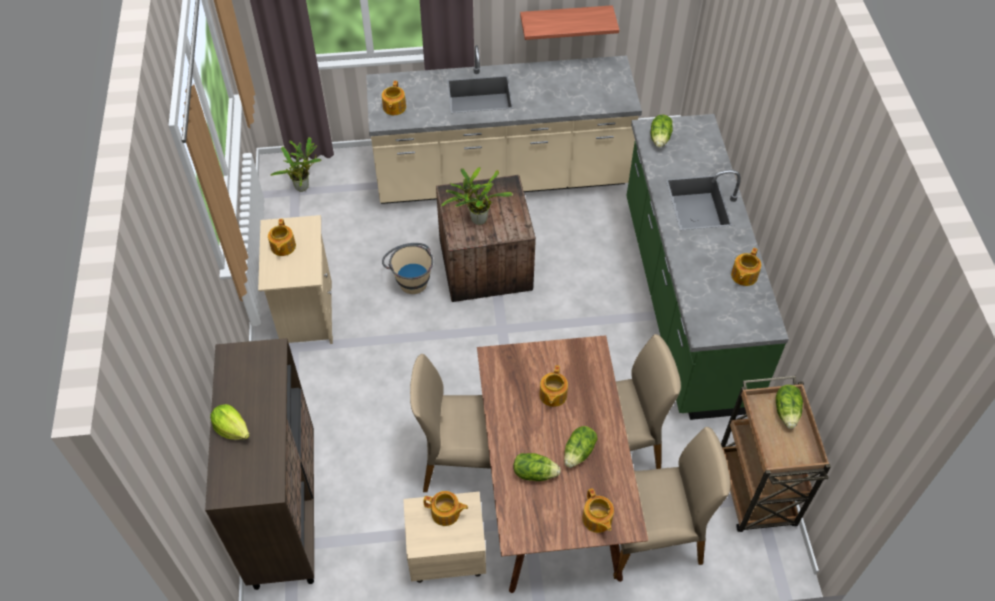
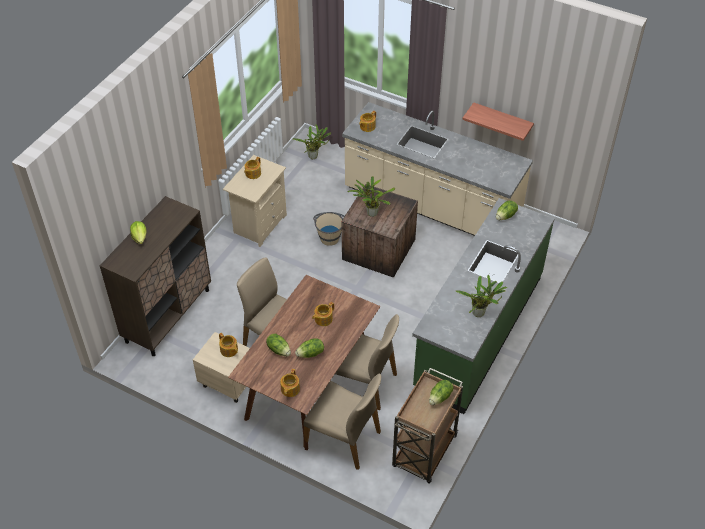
camera: 35 degrees right, 5 degrees down
teapot [731,248,761,286] -> potted plant [455,275,508,317]

